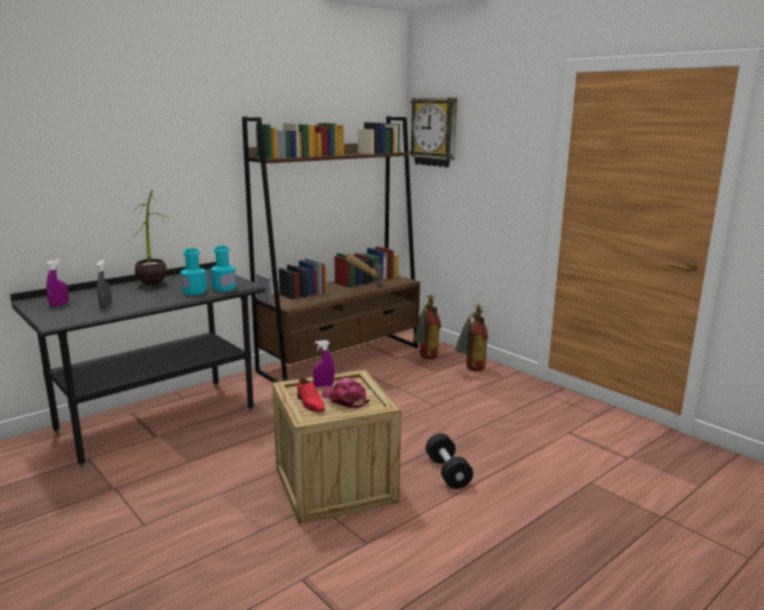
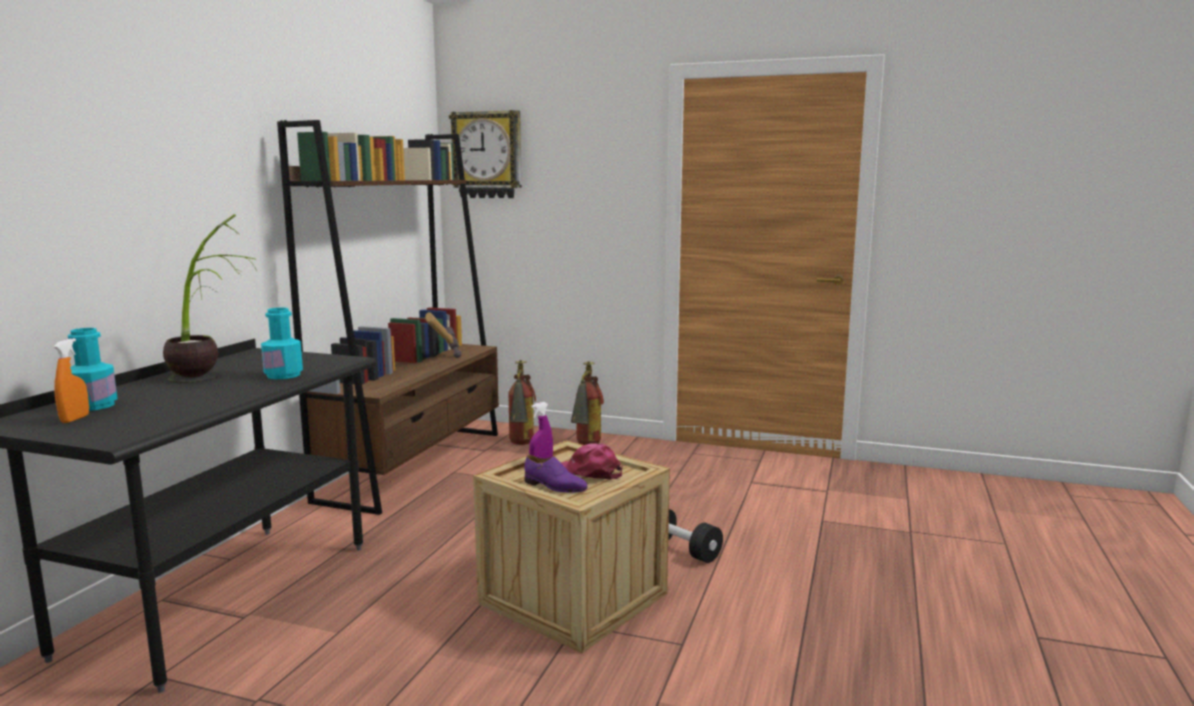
camera: 30 degrees left, 5 degrees down
purple spray bottle [46,259,69,307] -> orange spray bottle [54,338,89,423]
grey spray bottle [97,260,112,308] -> none
turquoise bottle [211,246,236,292] -> turquoise bottle moved to [68,328,118,411]
red shoe [297,377,325,412] -> purple shoe [524,455,588,492]

